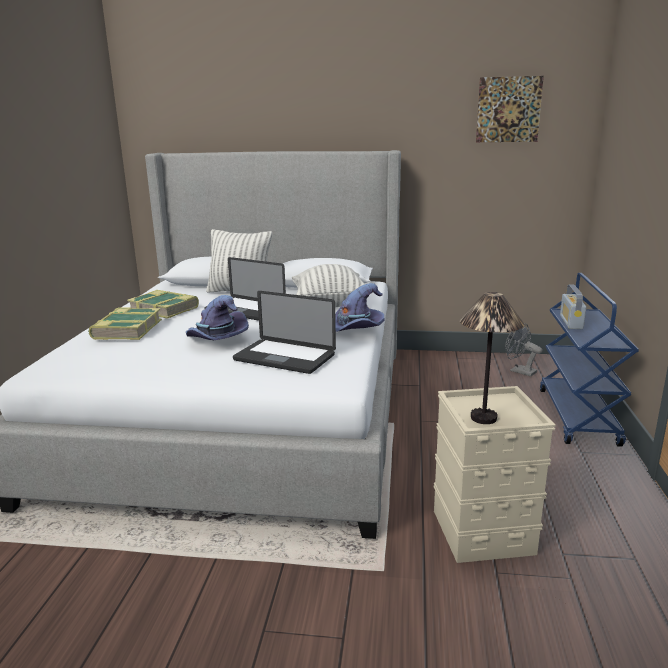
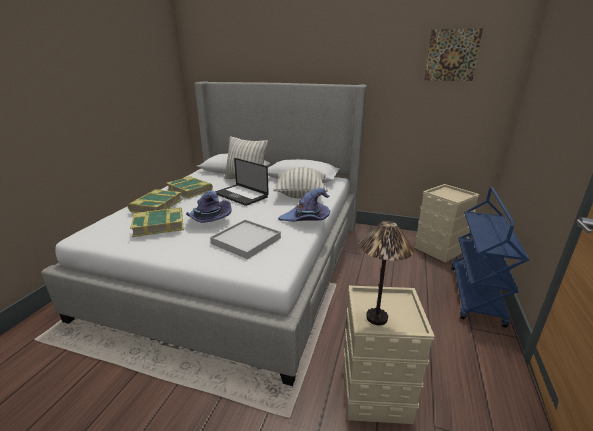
camera: 10 degrees right, 5 degrees up
laptop [233,291,336,374] -> white tray [210,220,281,259]
grey fan [505,323,543,376] -> beige storage box [415,184,480,263]
radio [560,284,586,330] -> none
none -> book [130,207,184,237]

